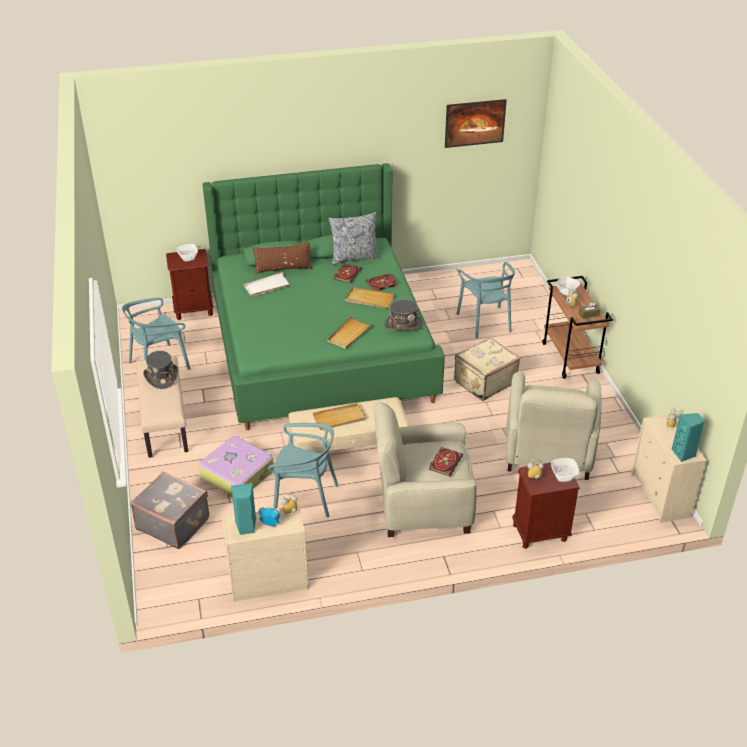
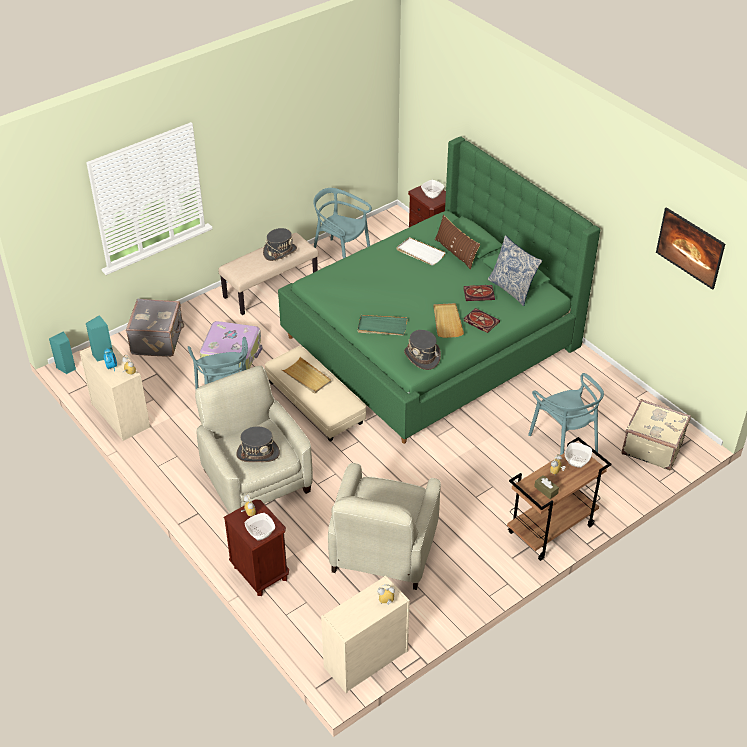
camera: 65 degrees right, 5 degrees up
beige tray [327,316,373,349] -> green tray [357,315,408,336]
book [429,447,463,476] -> grey hat [236,426,280,462]
beige suitcase [454,337,520,401] -> beige suitcase moved to [622,399,691,470]
turquoise chair [457,262,515,338] -> turquoise chair turned 75 degrees counterclockwise [528,373,604,455]
beige armchair [506,372,602,480] -> beige armchair turned 60 degrees counterclockwise [328,463,441,590]
turquoise speaker [672,413,705,462] -> turquoise speaker moved to [49,331,76,374]

